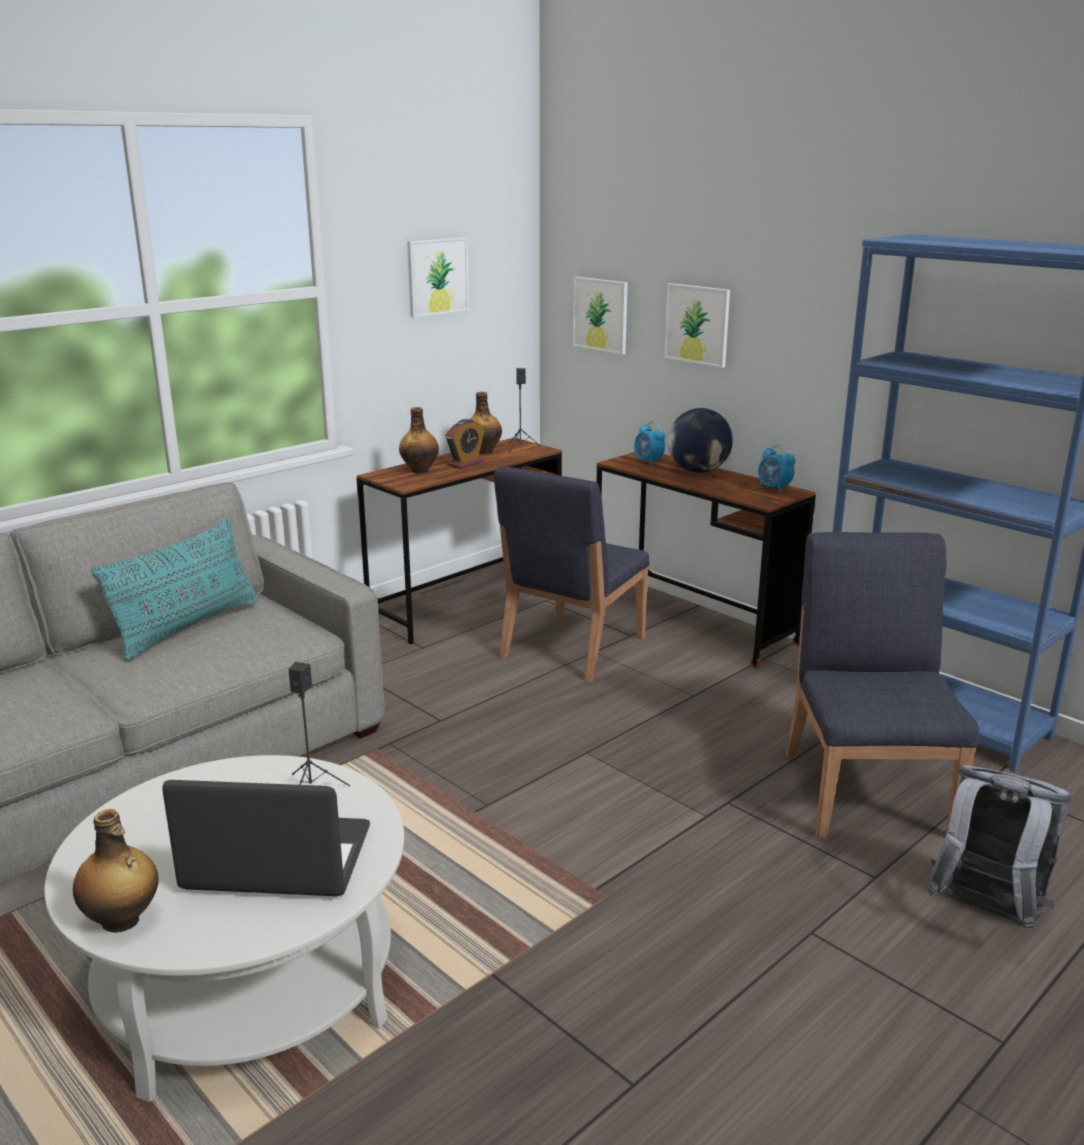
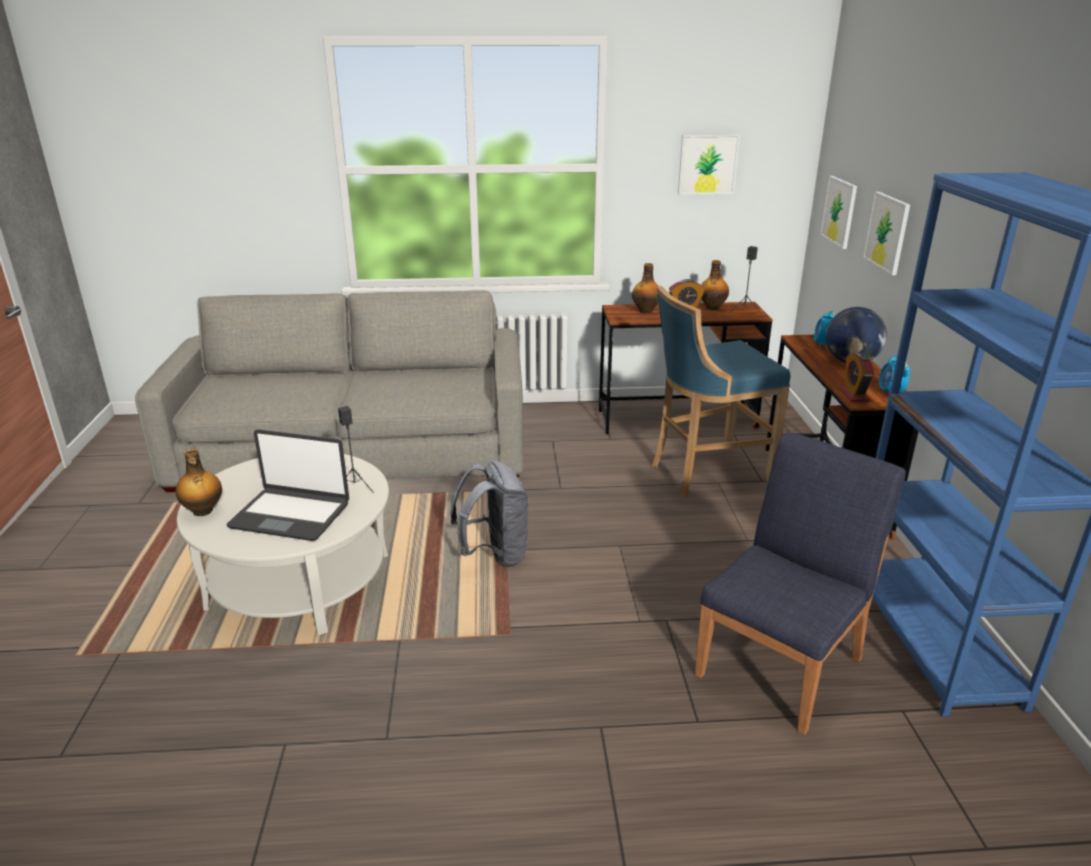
camera: 40 degrees right, 5 degrees up
turquoise pillow [91,519,259,662] -> none
laptop [162,780,370,896] -> laptop turned 150 degrees clockwise [227,430,349,541]
blue chair [494,466,650,683] -> blue stool [652,286,790,498]
grey backpack [926,765,1071,931] -> grey backpack moved to [450,460,529,568]
none -> alarm clock [839,352,874,402]

